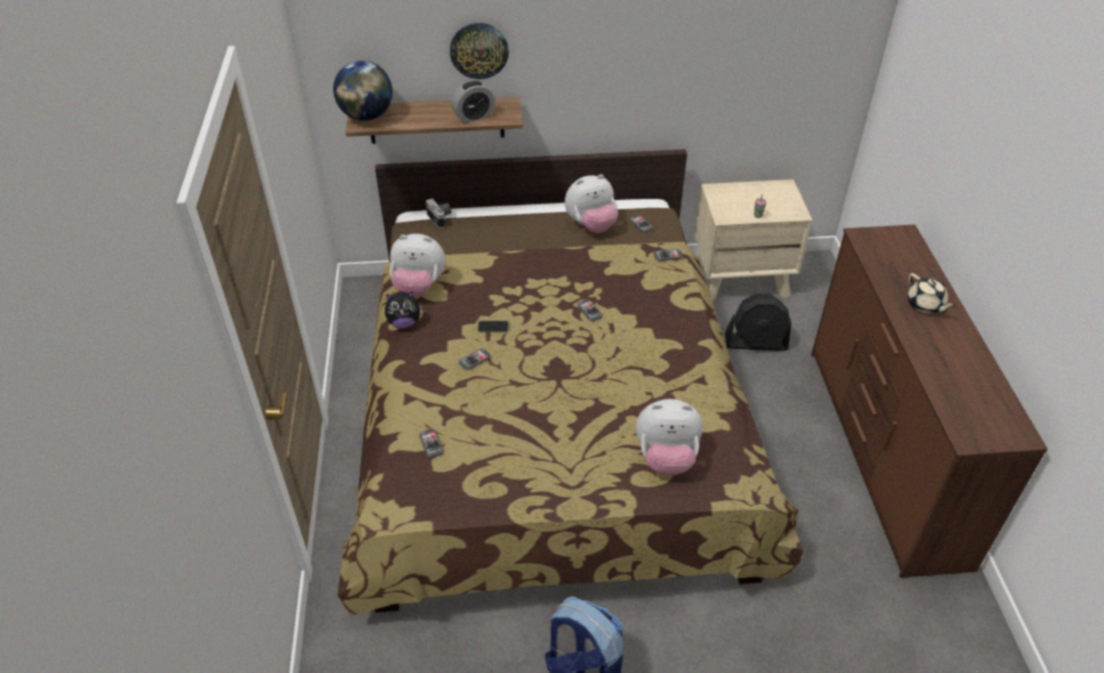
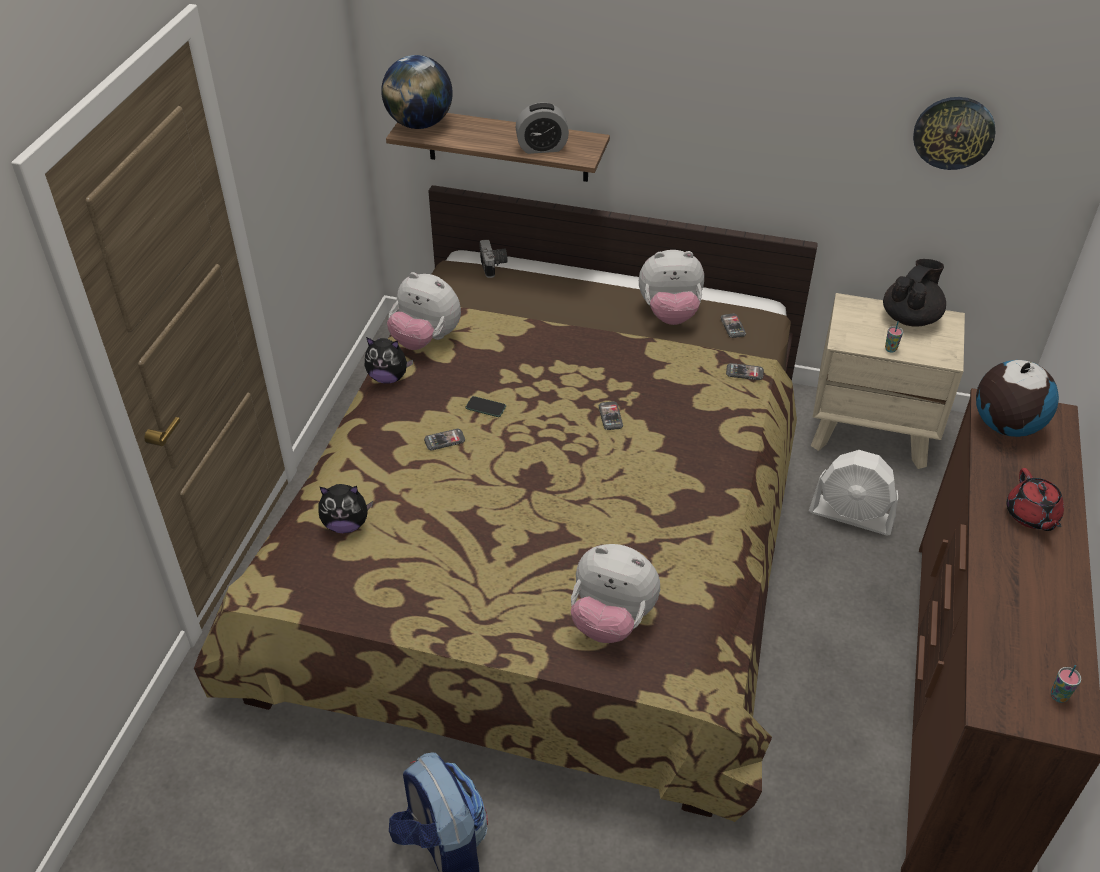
camera: 20 degrees right, 0 degrees up
phone [419,429,444,458] -> plush toy [318,484,373,533]
wall clock [450,23,509,79] -> wall clock moved to [913,97,995,170]
black fan [725,293,791,351] -> white fan [809,450,898,535]
beige teapot [907,273,956,313] -> red teapot [1006,468,1064,531]
none -> black teapot [883,259,946,327]
none -> globe [976,360,1059,437]
none -> cup [1051,665,1081,703]

